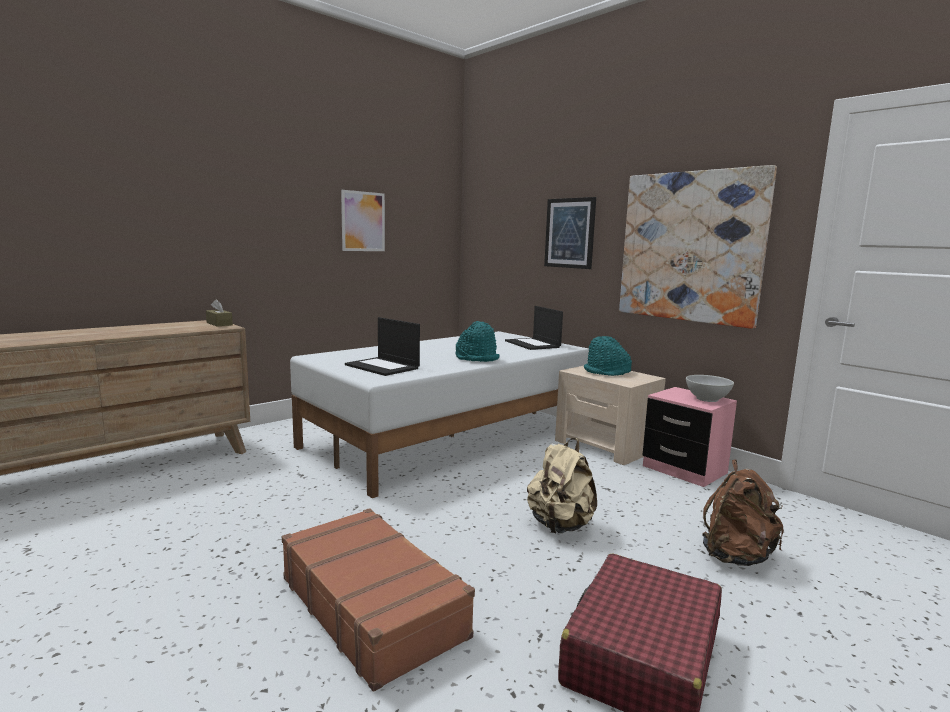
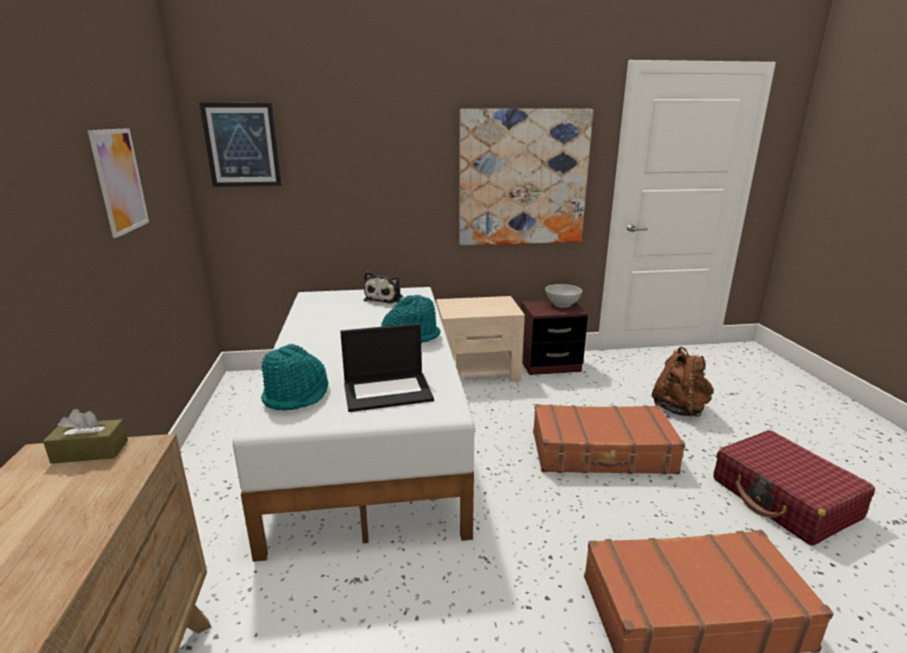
camera: 55 degrees left, 10 degrees up
laptop [505,306,563,350] -> plush toy [364,271,403,304]
beige backpack [527,438,597,533] -> brown suitcase [533,404,685,474]
picture [544,197,596,269] -> picture moved to [199,102,282,187]
turquoise hat [584,336,632,376] -> turquoise hat moved to [261,344,328,411]
pink nightstand [642,387,737,487] -> brown nightstand [521,300,588,375]

